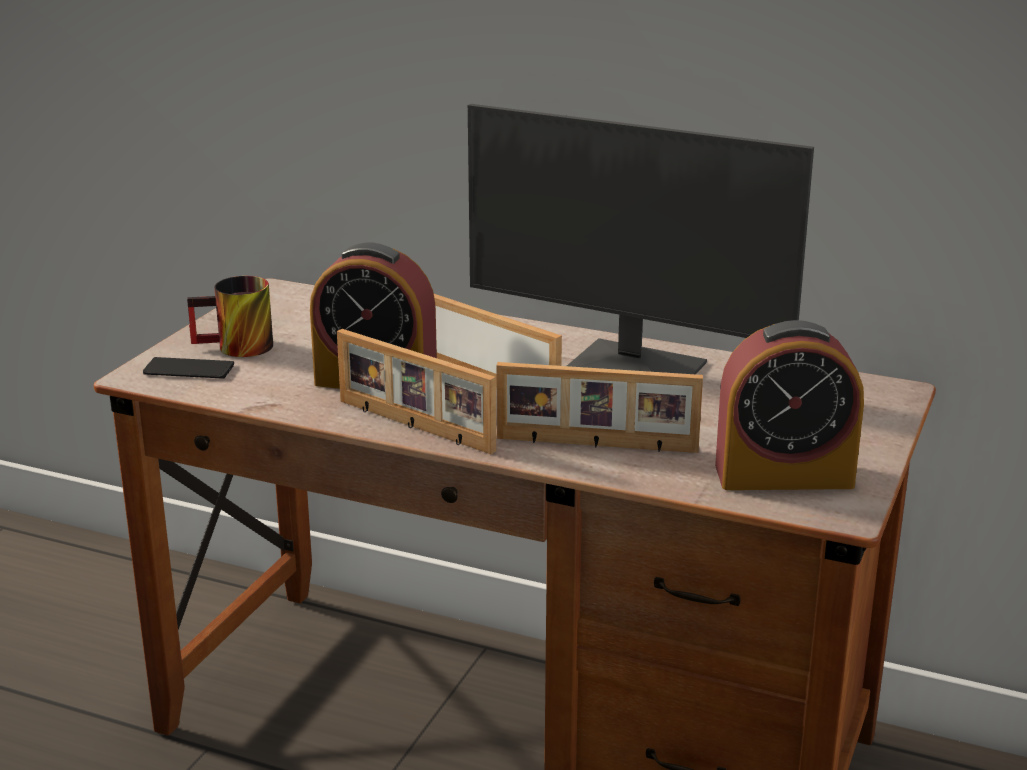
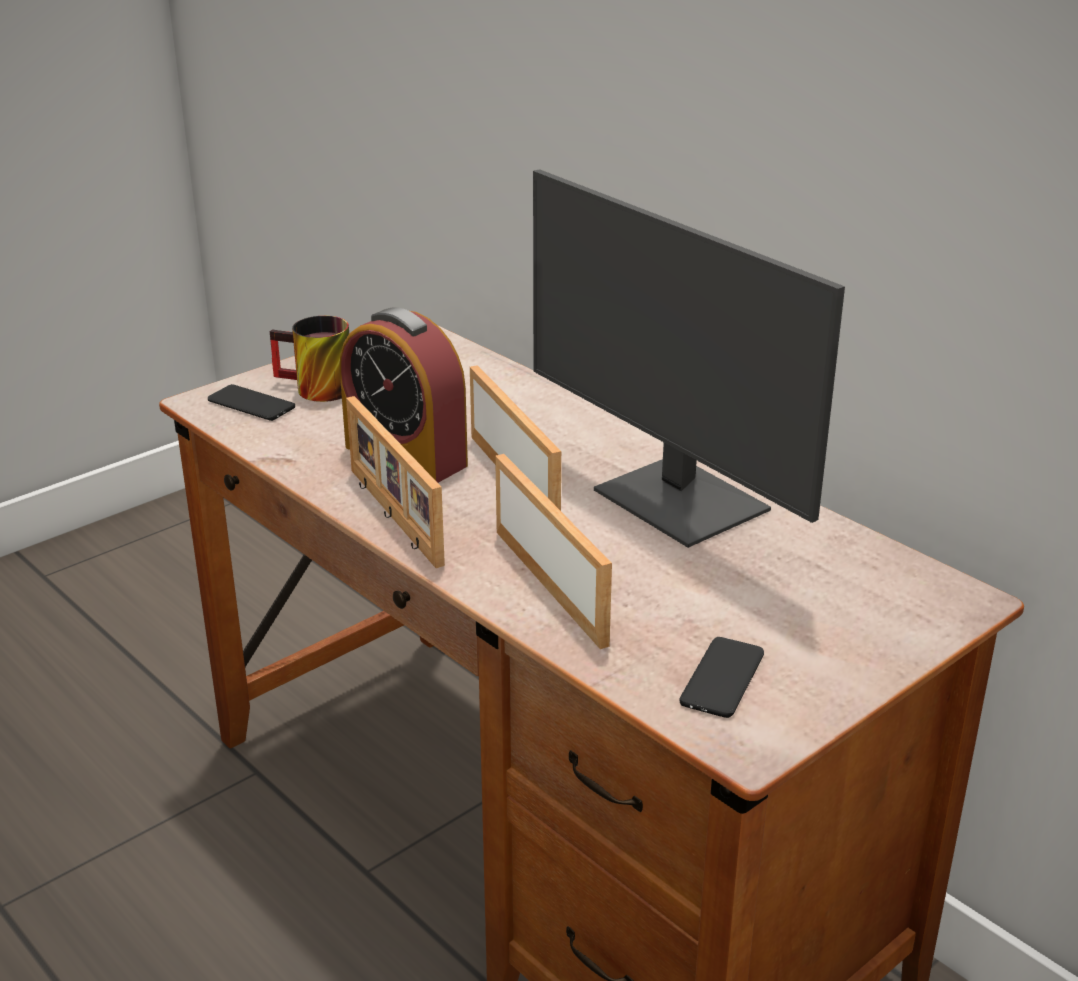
camera: 25 degrees right, 5 degrees up
picture frame [496,362,703,453] -> picture frame turned 150 degrees counterclockwise [495,454,612,649]
alarm clock [715,320,864,490] -> phone [680,637,764,718]

